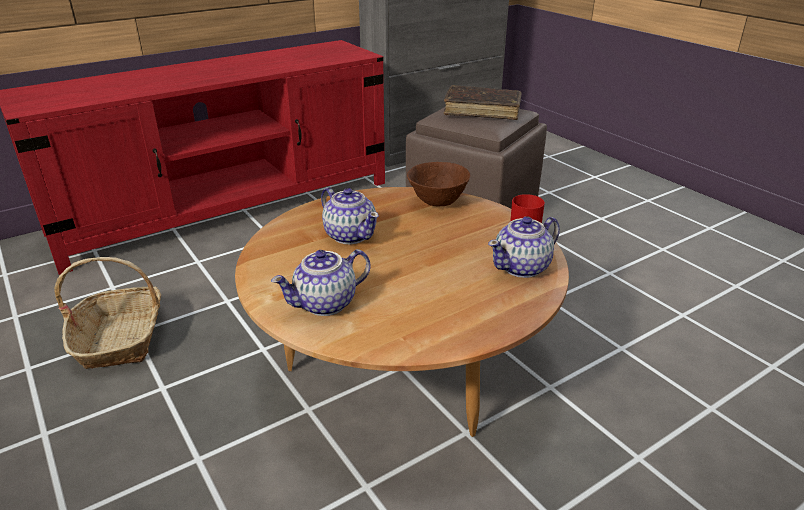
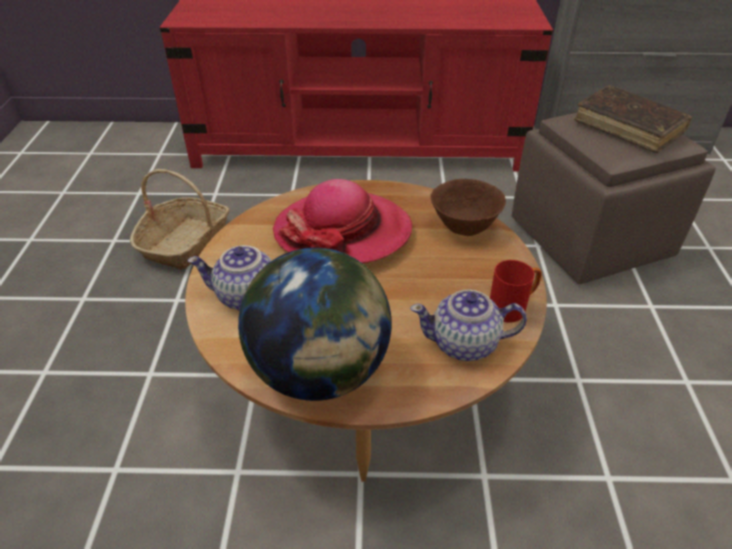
camera: 35 degrees right, 10 degrees up
teapot [321,187,379,244] -> hat [273,179,412,264]
none -> globe [238,247,392,401]

